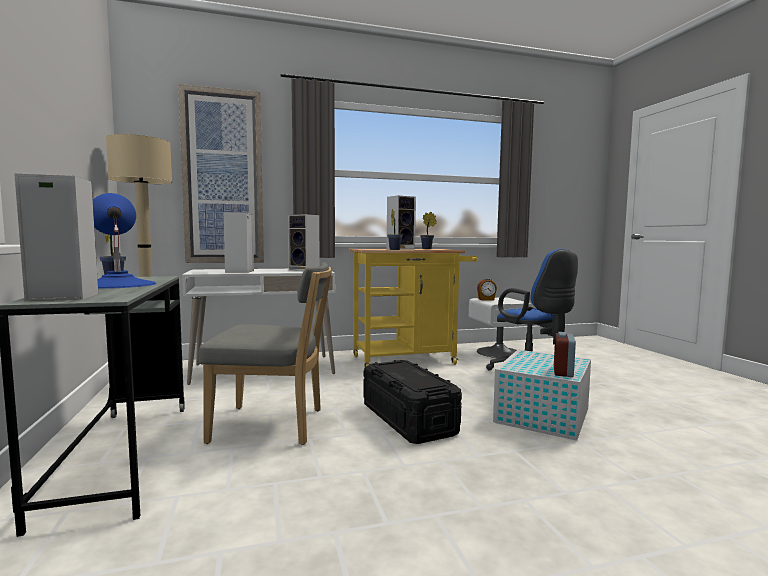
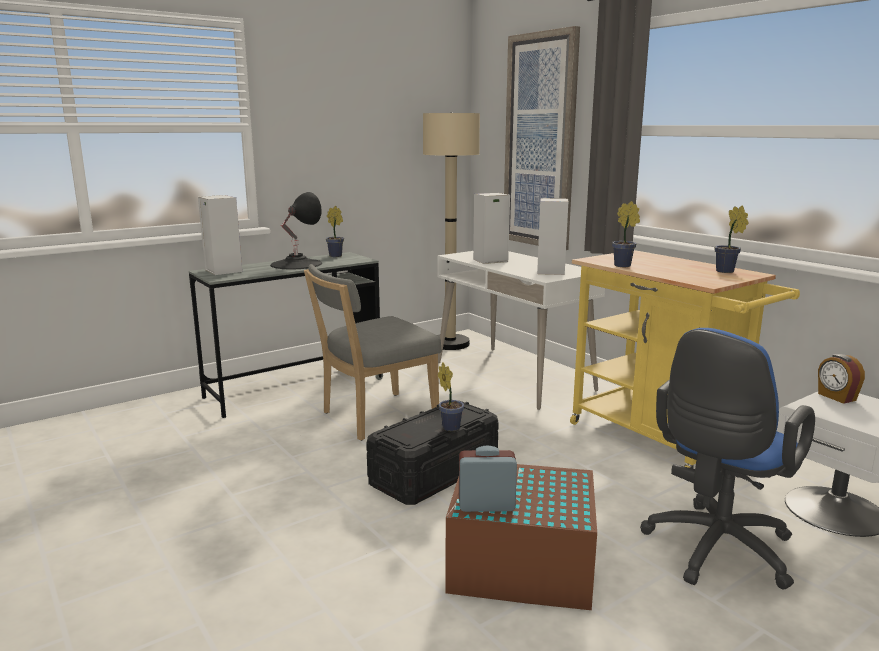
camera: 70 degrees right, 10 degrees up
blue table lamp [93,193,156,289] -> black table lamp [270,192,322,269]
grey chair [199,262,332,445] -> grey chair turned 75 degrees clockwise [304,264,442,441]
speaker [387,195,416,249] -> none
white storage box [493,350,591,441] -> brown storage box [445,464,597,610]
none -> potted plant [438,362,464,431]

